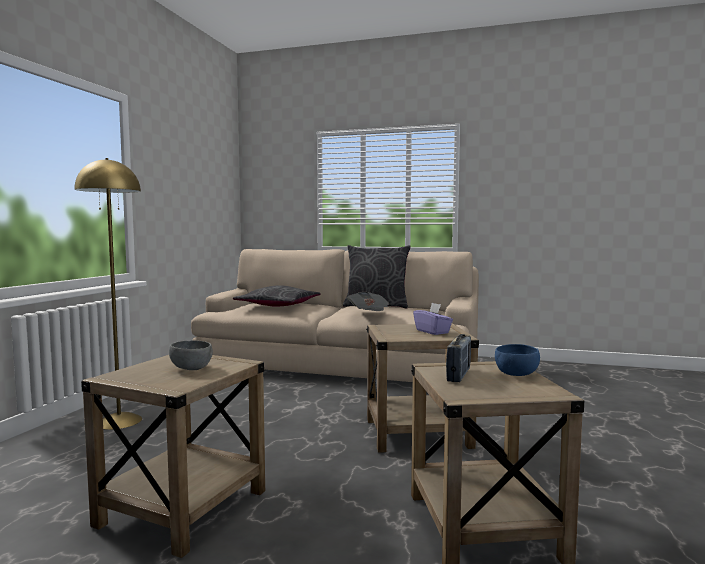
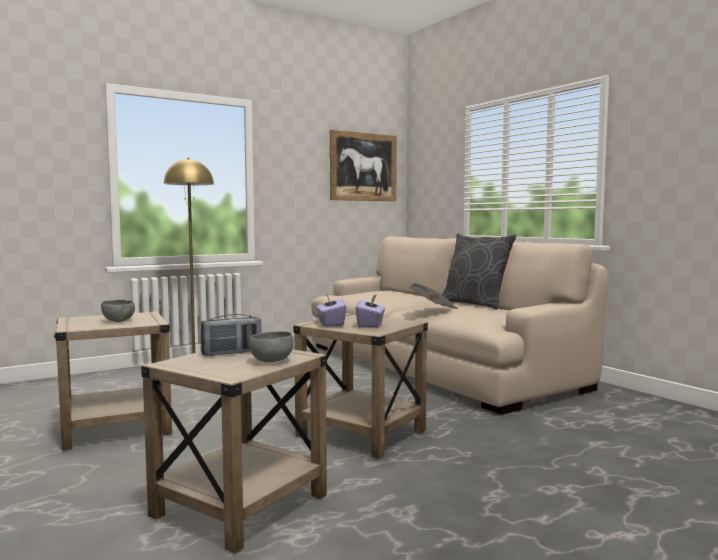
camera: 40 degrees right, 0 degrees up
grey pillow [233,285,321,307] -> none
blue bowl [495,344,540,376] -> grey bowl [249,331,294,362]
none -> purple tissue box [316,293,346,326]
none -> picture [330,130,397,201]

